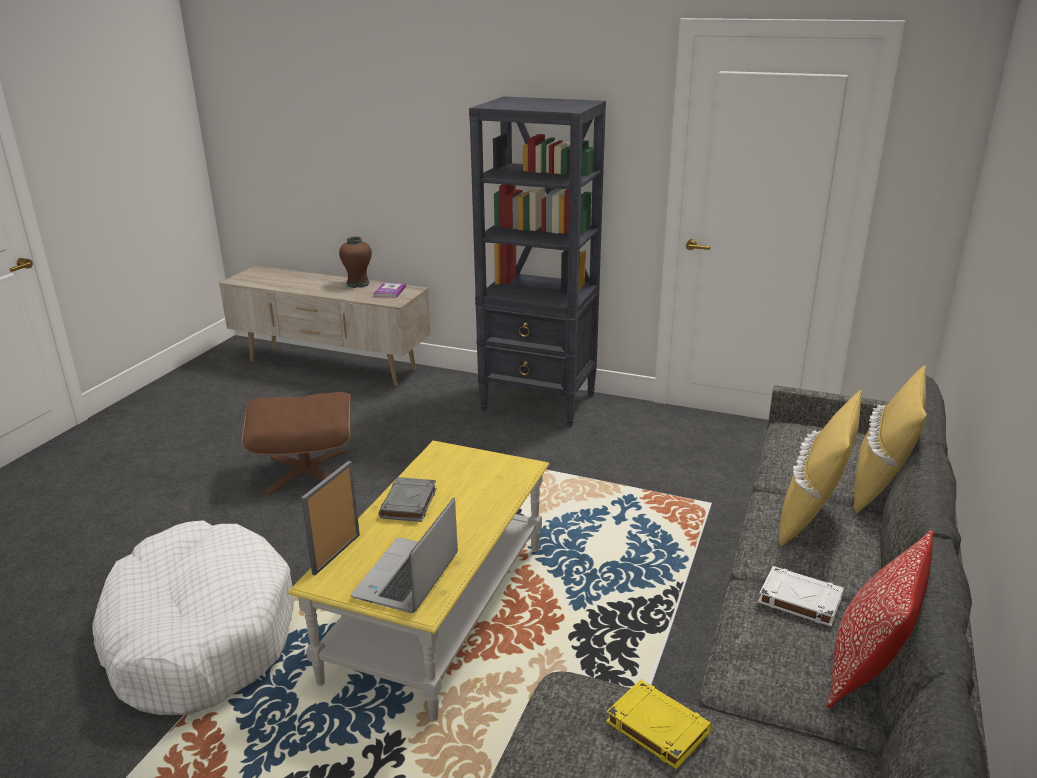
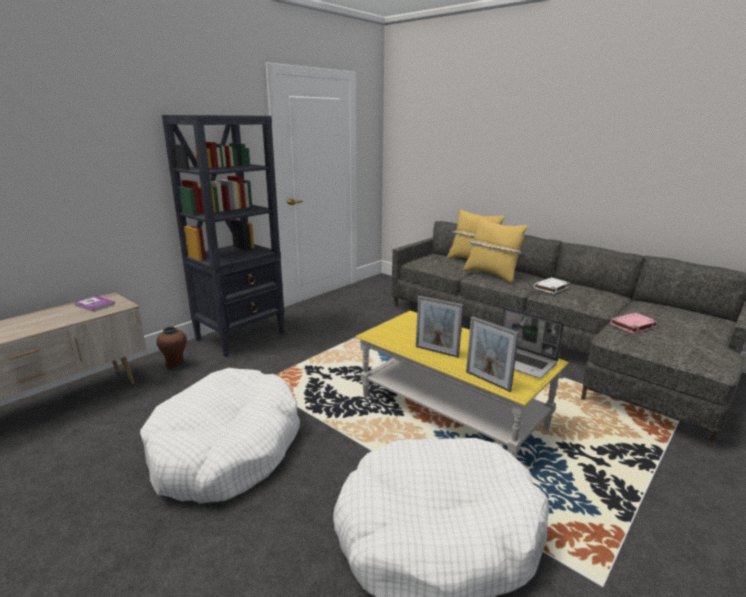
camera: 70 degrees left, 5 degrees down
brown ottoman [242,392,351,495] -> white dog bed [140,368,300,503]
brown vase [339,237,372,288] -> brown vase moved to [156,327,187,371]
grey book [378,477,437,522] -> picture frame [416,296,463,358]
yellow book [606,680,712,769] -> pink book [610,313,658,334]
pillow [826,530,933,708] -> none

